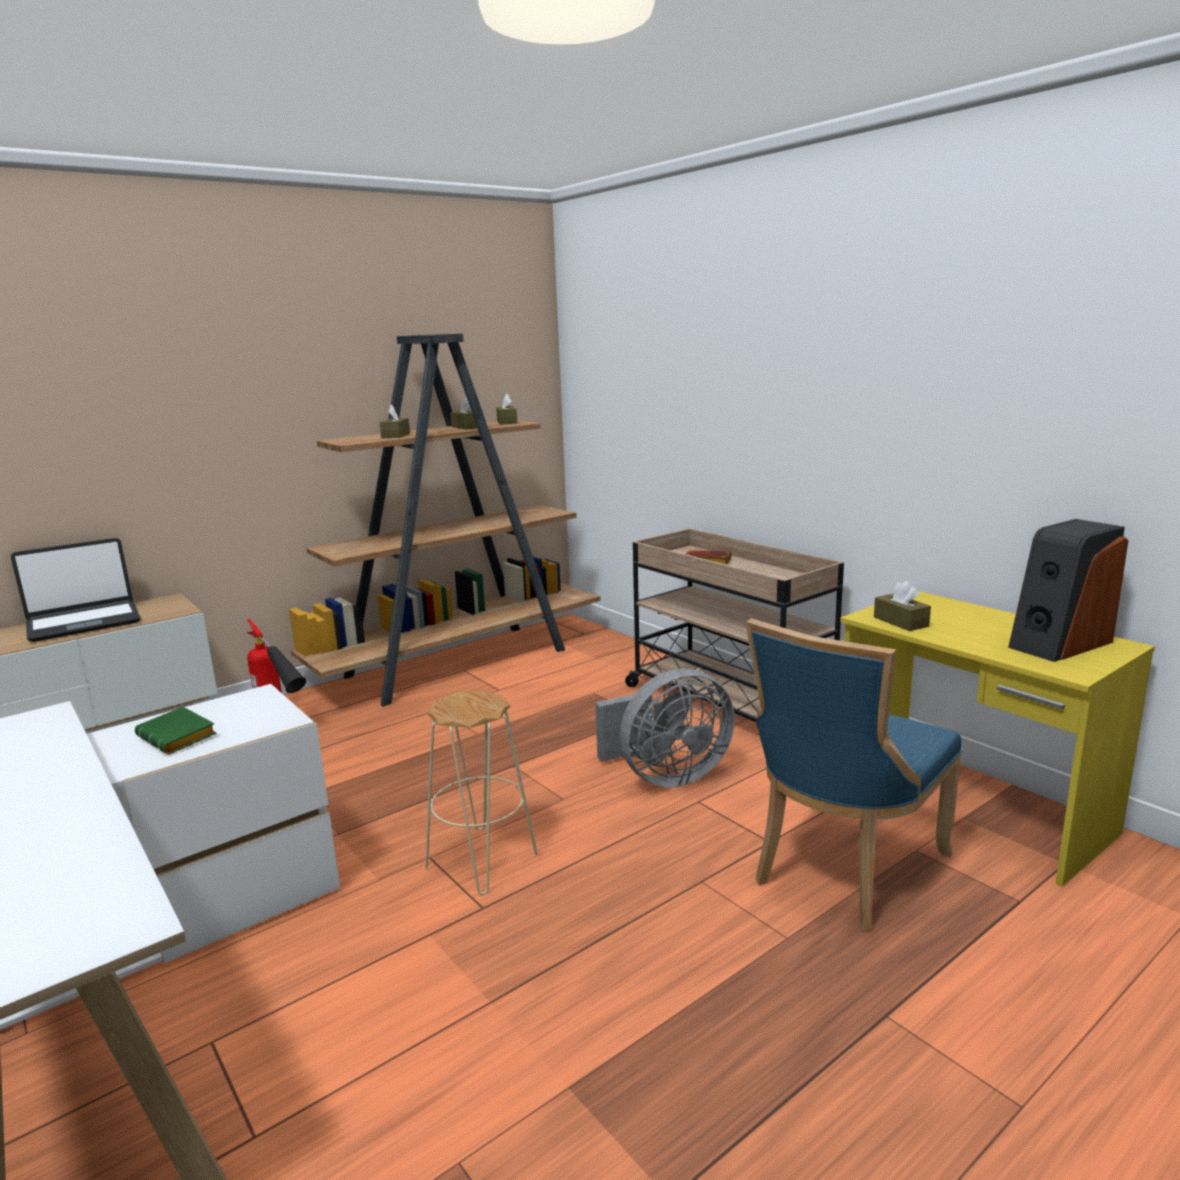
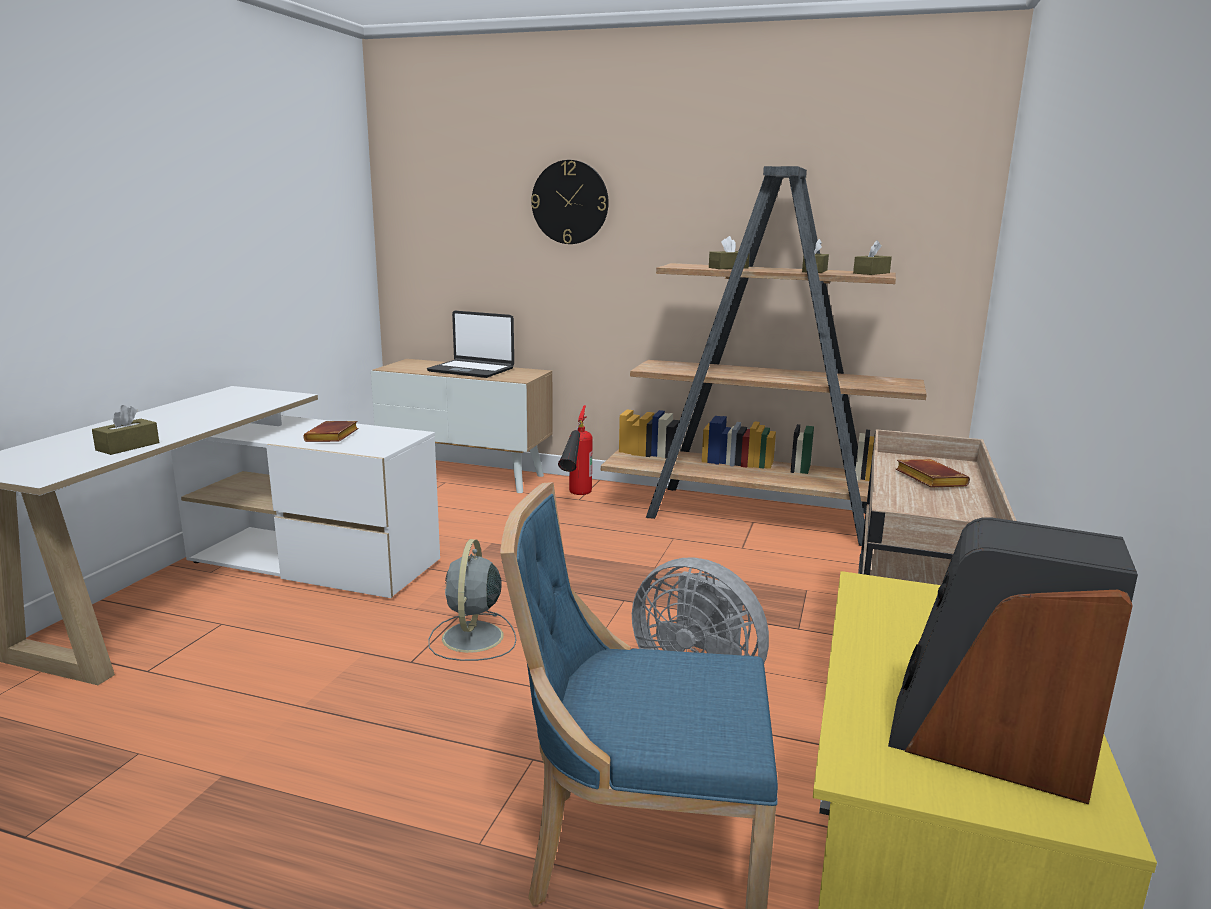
camera: 55 degrees right, 0 degrees up
green book [135,707,217,754] -> brown book [303,421,359,442]
beige stool [425,690,538,895] -> grey fan [428,539,516,661]
brown tissue box [874,581,931,631] -> brown tissue box moved to [92,405,159,455]
none -> wall clock [531,160,609,244]

